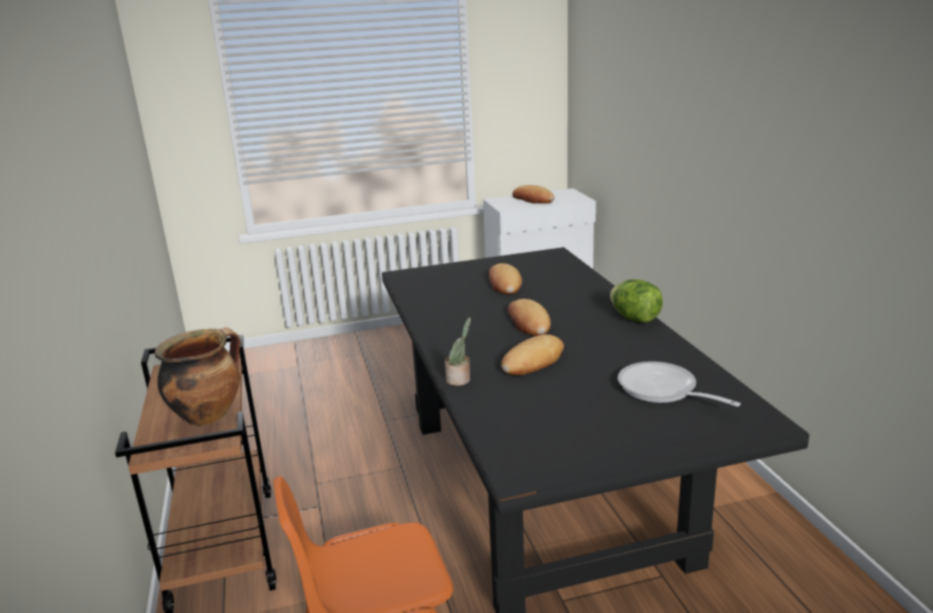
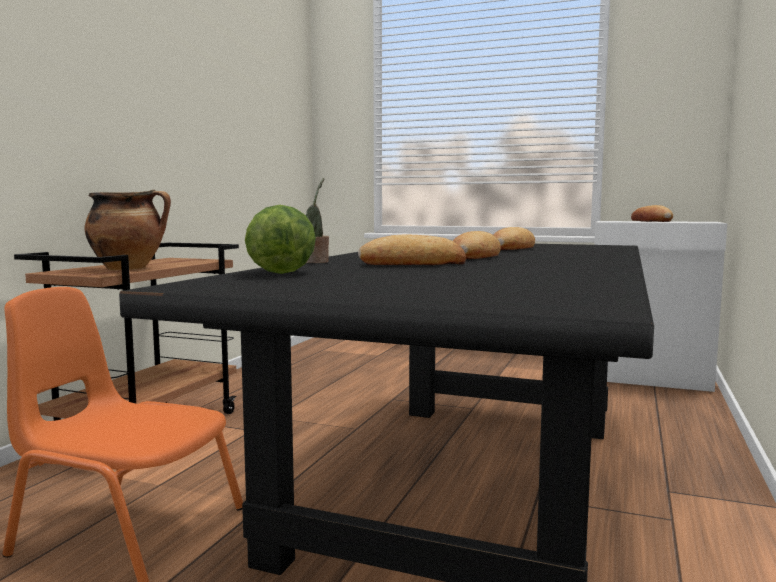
camera: 35 degrees right, 15 degrees down
lettuce [610,279,663,323] -> lettuce moved to [245,205,316,274]
frying pan [618,361,741,407] -> none

